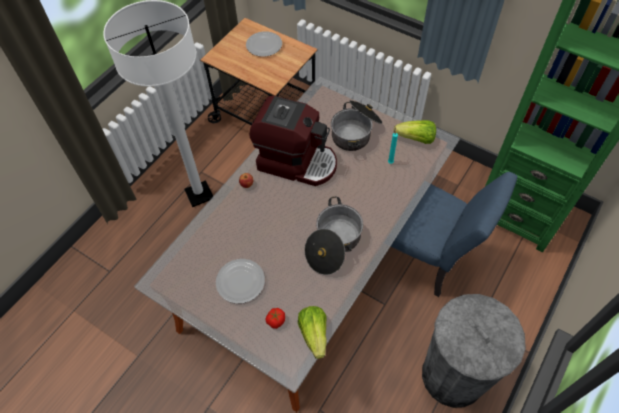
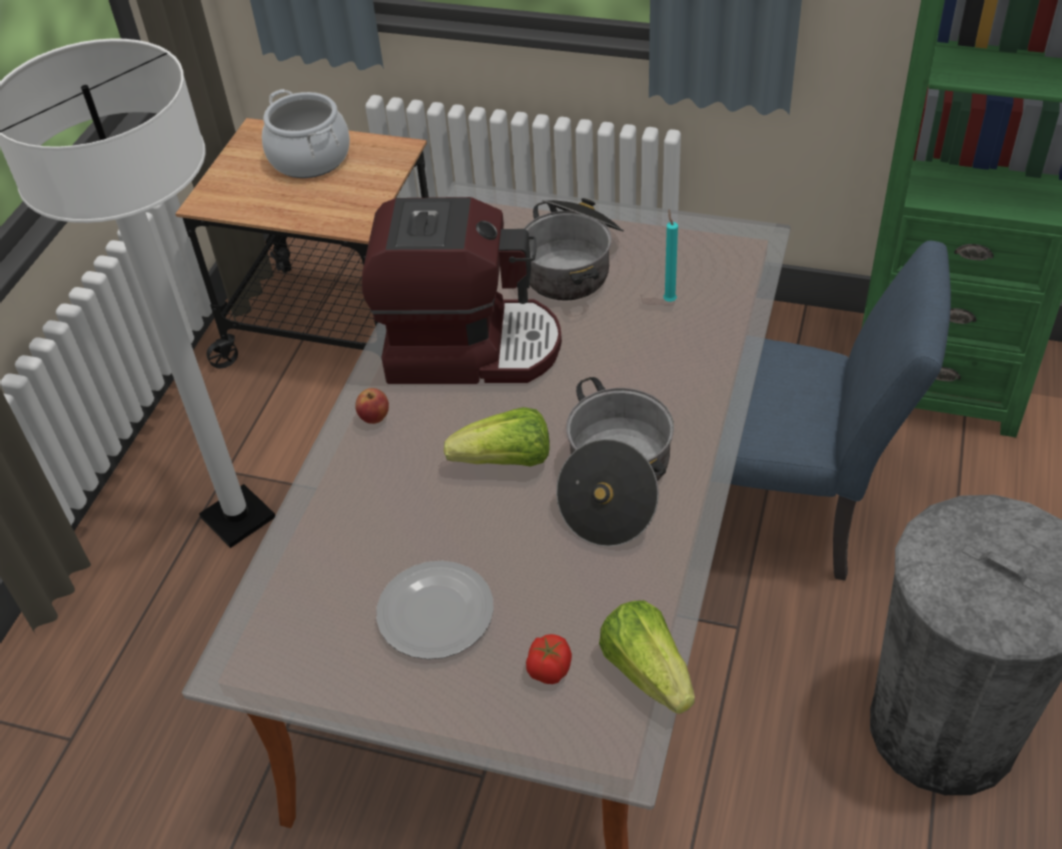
camera: 15 degrees left, 10 degrees down
plate [246,31,282,57] -> cooking pot [262,89,350,178]
lettuce [394,120,436,144] -> lettuce moved to [444,407,550,467]

